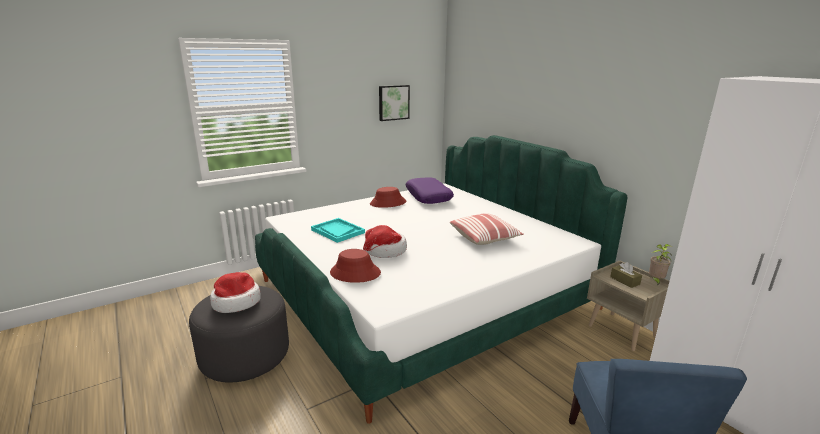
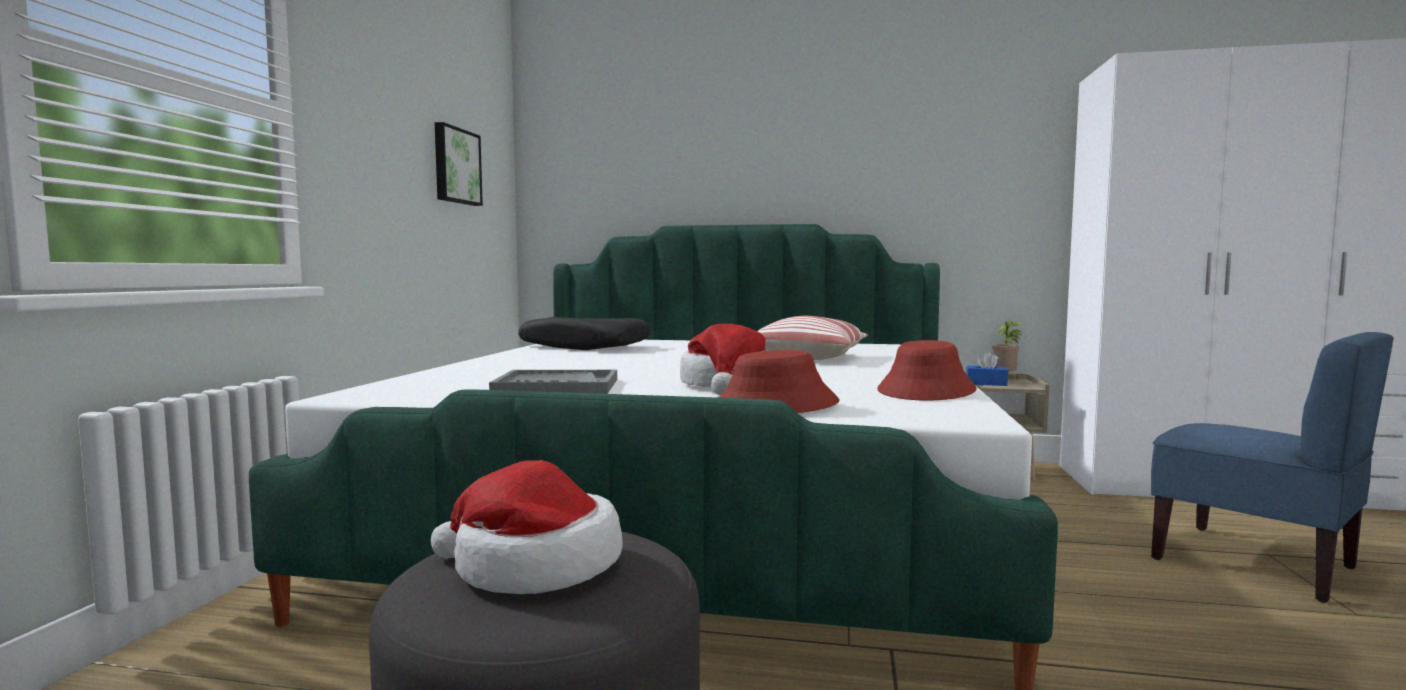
camera: 45 degrees left, 15 degrees down
turquoise tray [311,218,365,243] -> grey tray [489,370,617,394]
red hat [370,187,406,208] -> red hat moved to [877,340,976,401]
purple pillow [406,177,454,204] -> black pillow [518,317,651,350]
brown tissue box [610,262,642,288] -> blue tissue box [966,352,1008,386]

